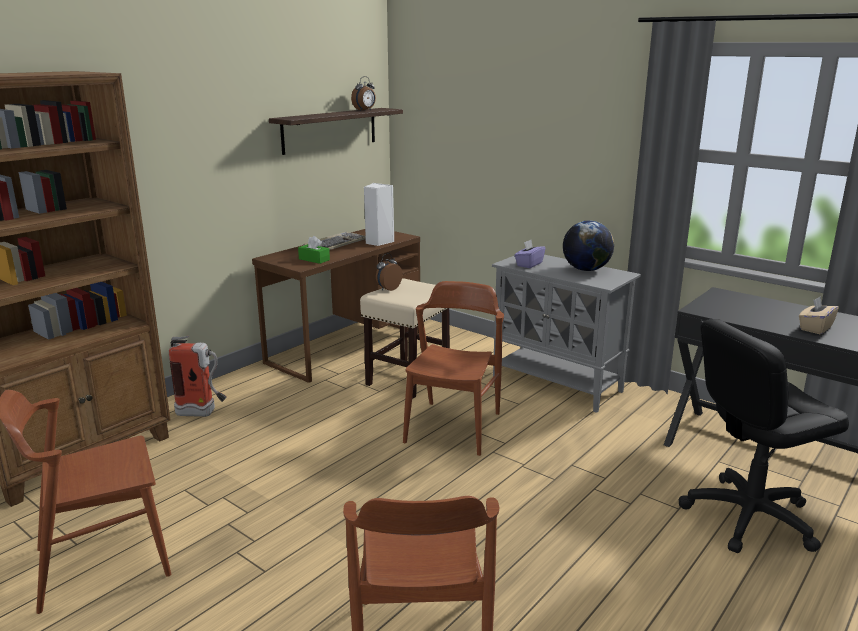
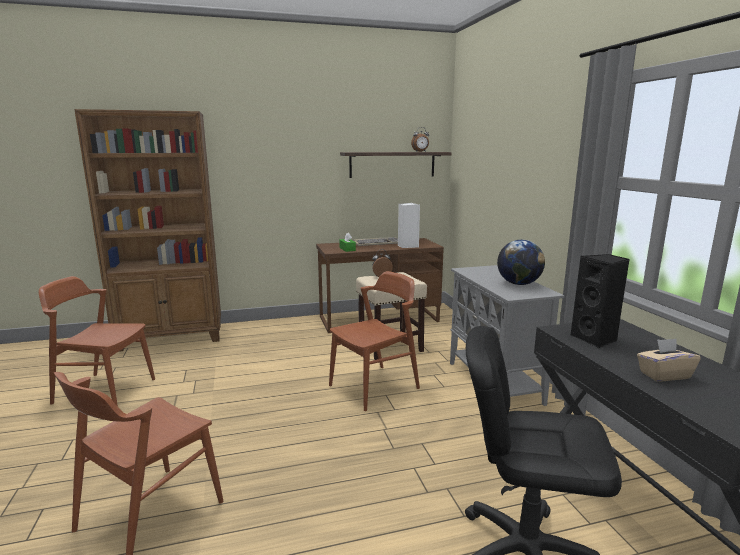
camera: 35 degrees right, 5 degrees down
fire extinguisher [169,336,227,417] -> none
purple tissue box [514,240,546,268] -> none
none -> black speaker [570,254,630,348]

